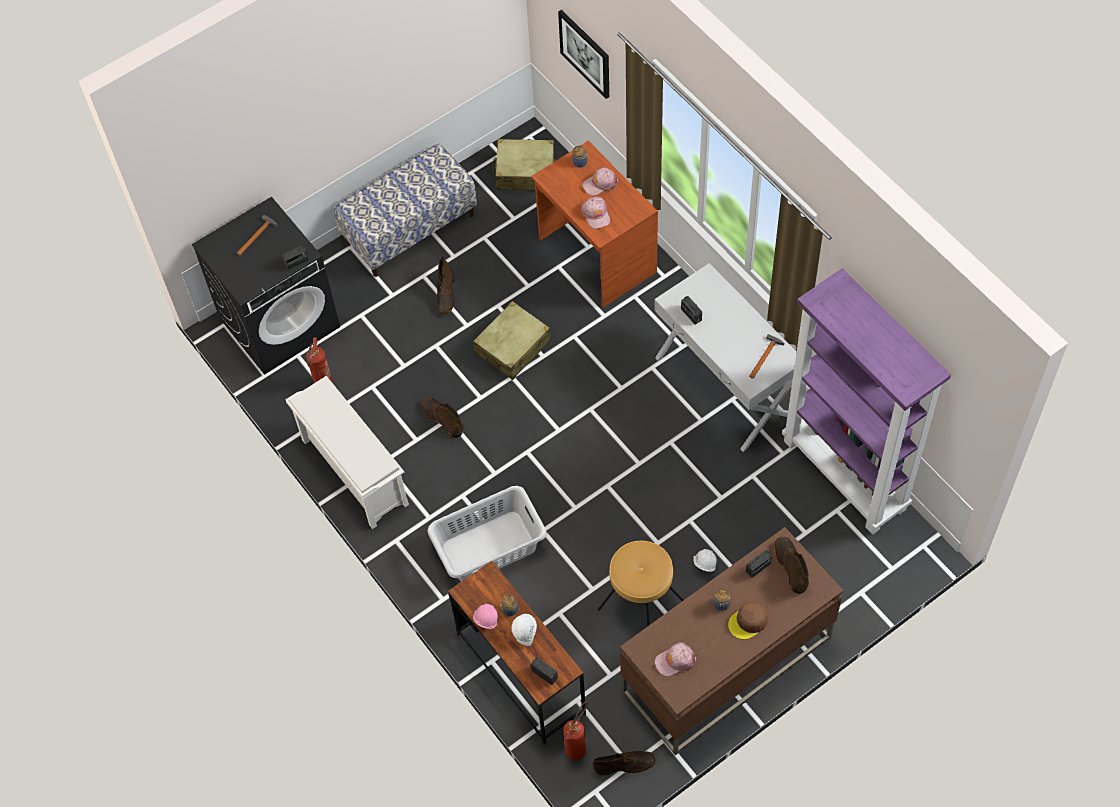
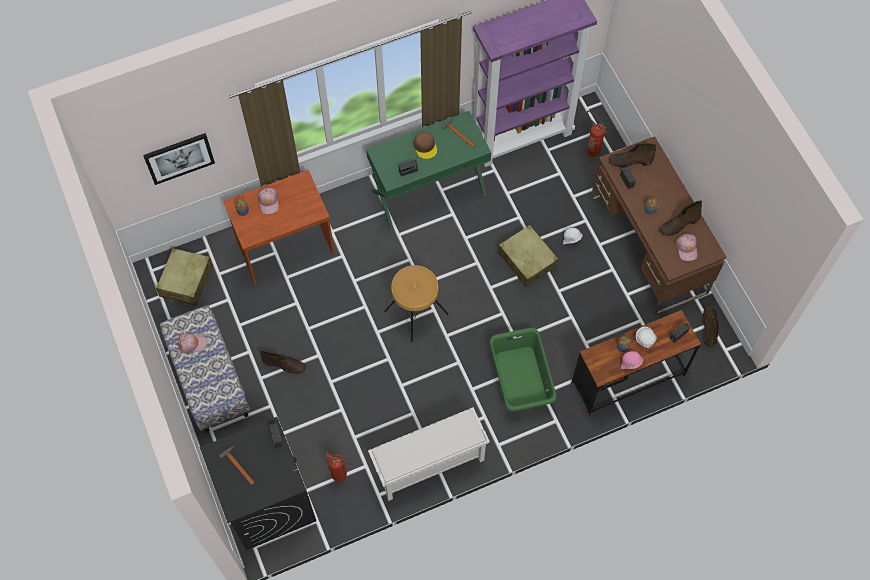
camera: 80 degrees left, 5 degrees up
brown boot [421,397,463,438] -> brown boot moved to [659,200,702,236]
grey laundry basket [428,486,547,582] -> green laundry basket [489,328,557,412]
beige suitcase [473,301,551,380] -> beige suitcase moved to [498,225,558,287]
fire extinguisher [563,701,588,761] -> fire extinguisher moved to [587,110,607,157]
pink cap [581,197,610,229] -> pink cap moved to [177,333,207,354]
brown stool [597,541,684,627] -> brown stool moved to [384,265,449,342]
white console table [654,263,796,452] -> green console table [366,111,491,231]
brown cap [728,602,768,639] -> brown cap moved to [414,132,437,159]

